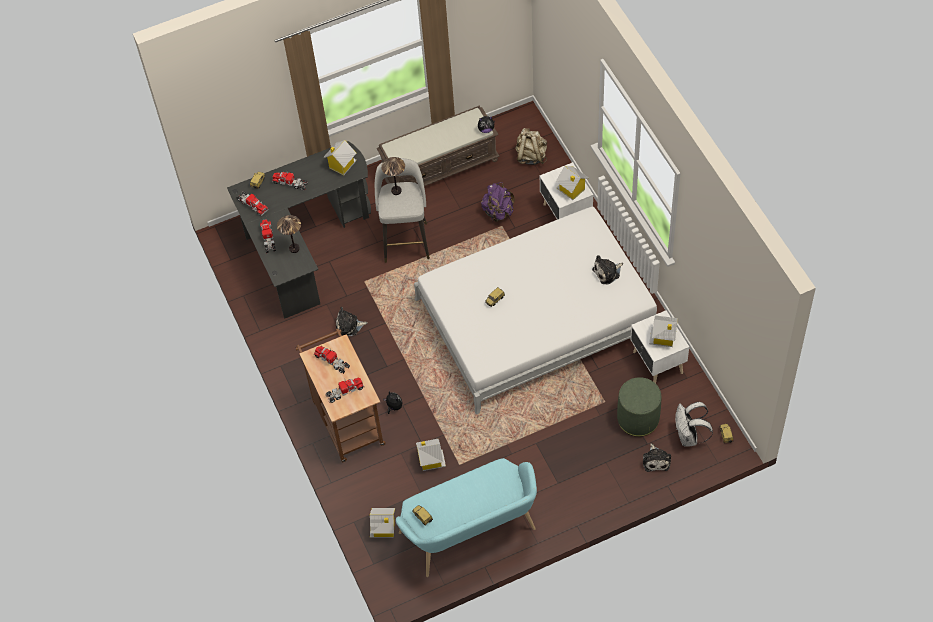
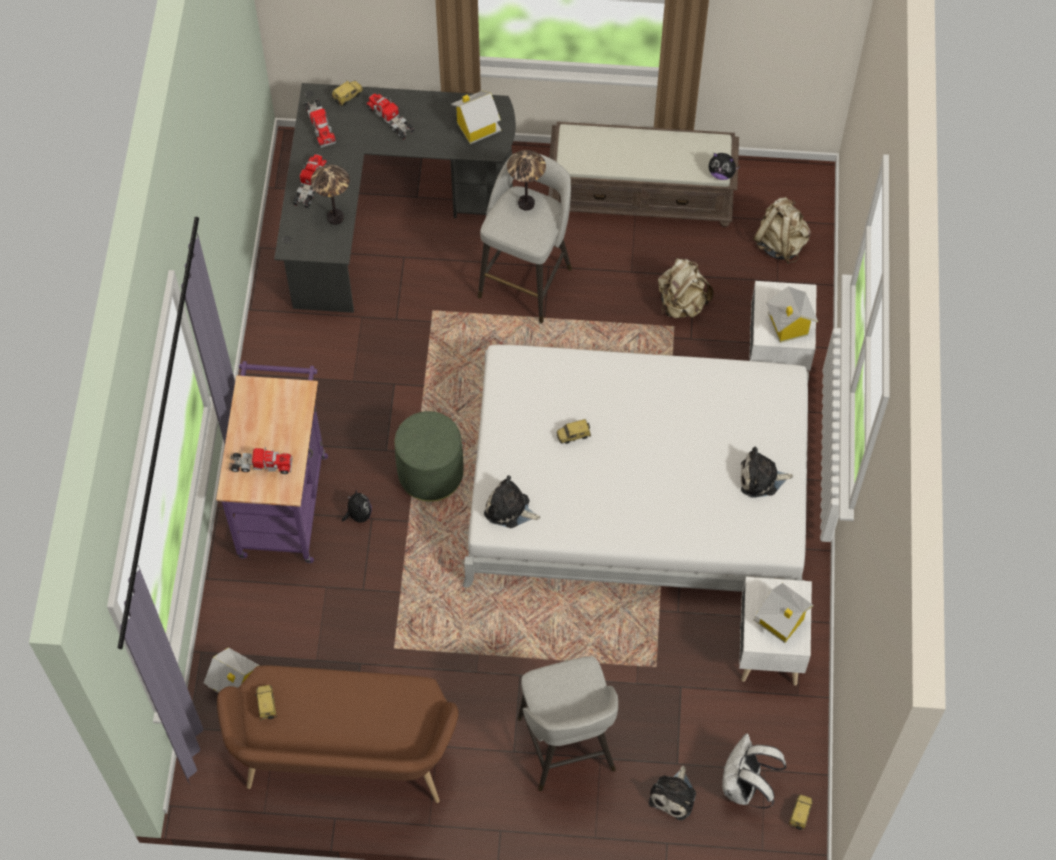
camera: 25 degrees right, 5 degrees up
brown cart [296,329,386,462] -> purple cart [216,361,328,563]
toy truck [314,346,350,374] -> none
plush toy [336,307,368,336] -> plush toy moved to [484,475,540,528]
turquoise bench [396,458,537,577] -> brown bench [217,665,459,803]
toy house [416,438,446,471] -> none
purple backpack [481,182,515,222] -> beige backpack [658,258,714,318]
green ottoman [617,377,661,437] -> green ottoman moved to [394,411,464,502]
none -> grey stool [517,656,618,791]

